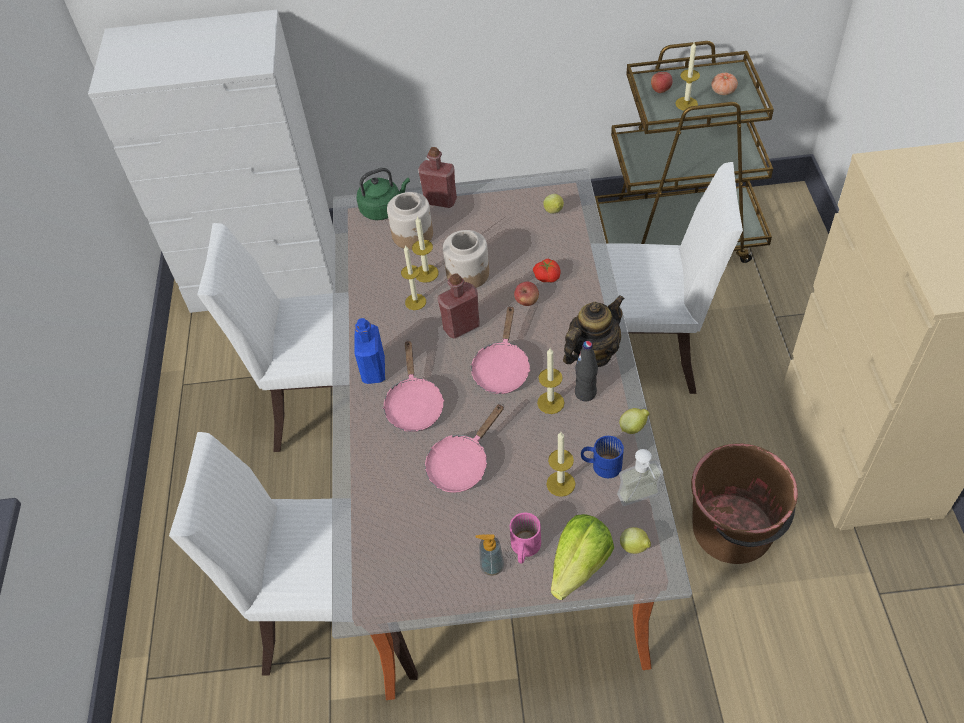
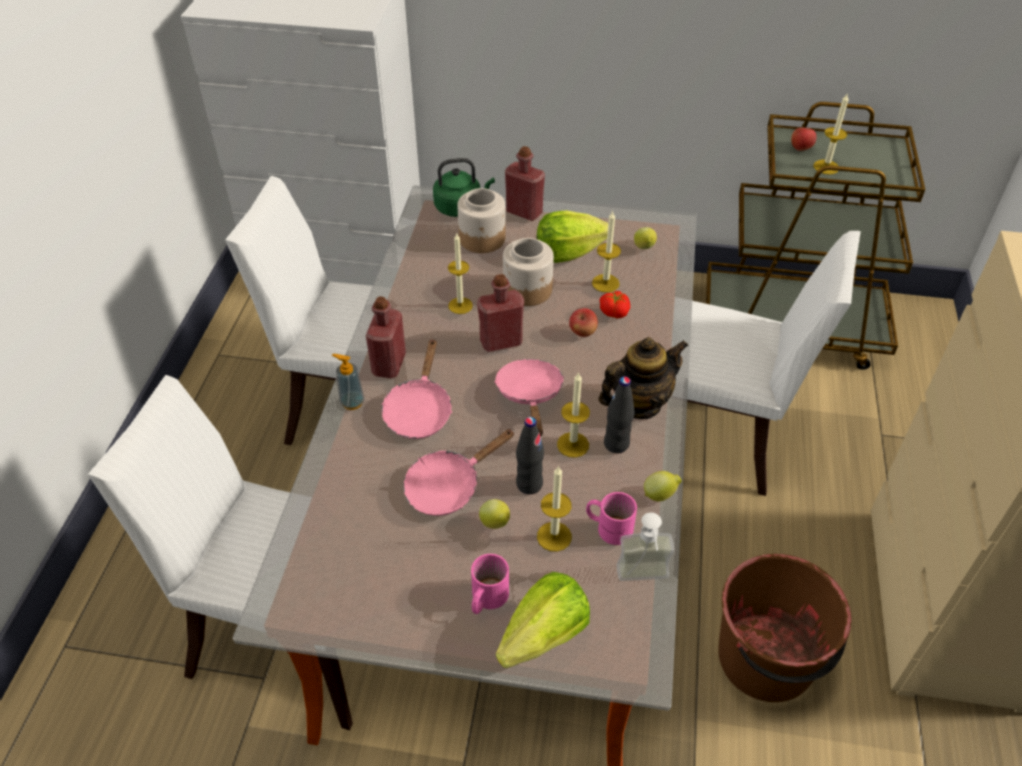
camera: 10 degrees right, 5 degrees down
blue bottle [354,318,385,384] -> red bottle [366,296,406,378]
candle [412,216,439,283] -> candle moved to [592,211,621,293]
pink frying pan [470,305,531,394] -> pink frying pan turned 150 degrees clockwise [494,359,564,437]
soap dispenser [476,534,504,576] -> soap dispenser moved to [332,354,365,410]
blue mug [581,436,624,478] -> pink mug [586,492,637,545]
lemon [620,527,651,554] -> lemon moved to [479,499,510,529]
tomato [711,73,738,95] -> none
none -> black bottle [516,417,544,494]
none -> lettuce [537,210,608,263]

